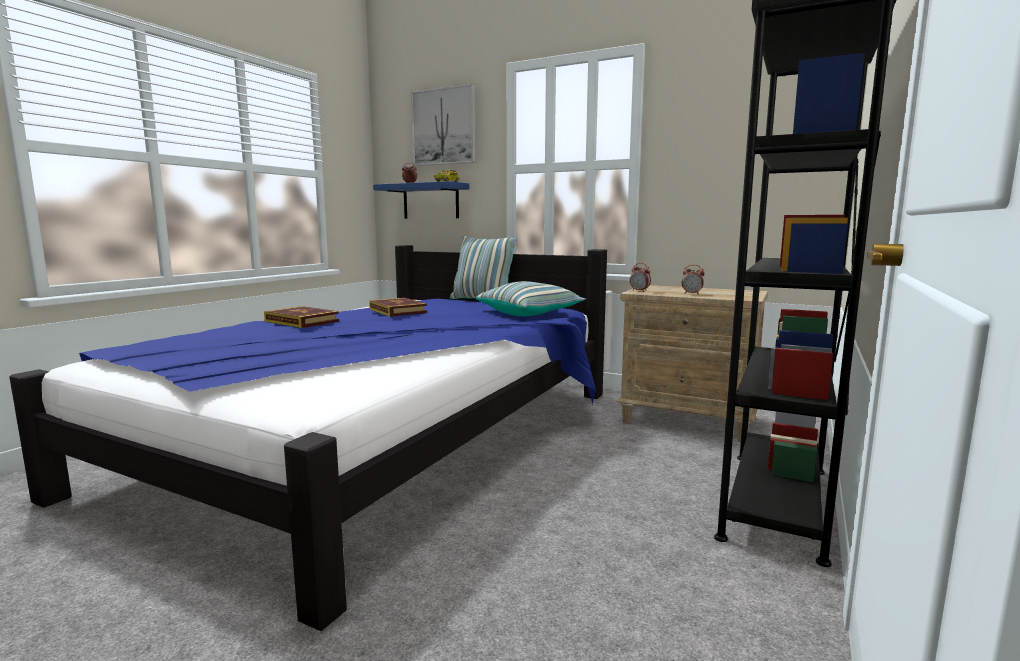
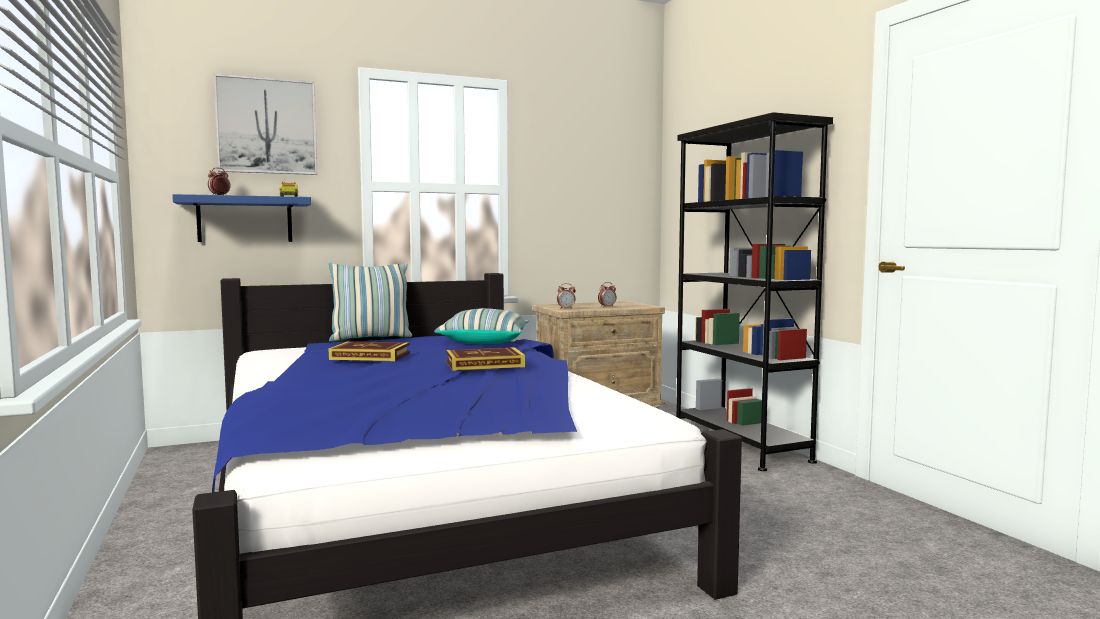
camera: 50 degrees left, 5 degrees down
book [264,306,339,328] -> book moved to [446,347,525,371]

